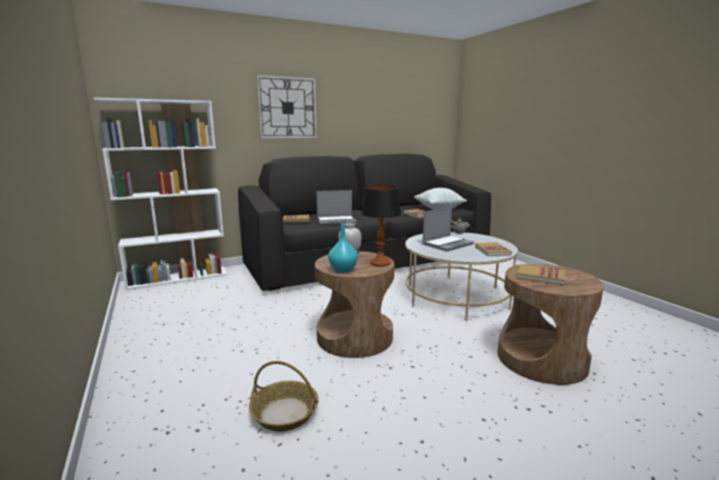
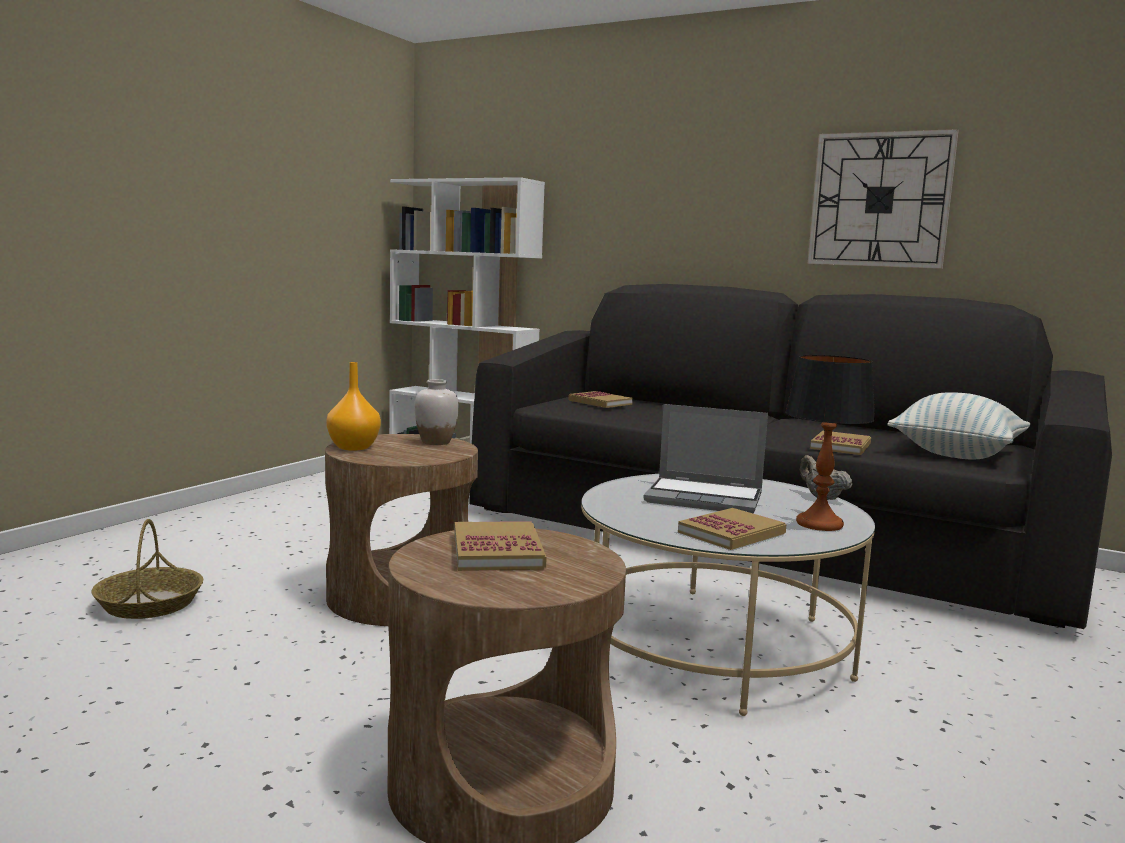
camera: 55 degrees right, 5 degrees down
wall clock [257,75,317,138] -> wall clock moved to [808,129,959,269]
laptop [316,190,357,225] -> none
turquoise vase [328,223,358,273] -> orange vase [326,362,381,451]
table lamp [361,185,401,267] -> table lamp moved to [785,355,876,531]

